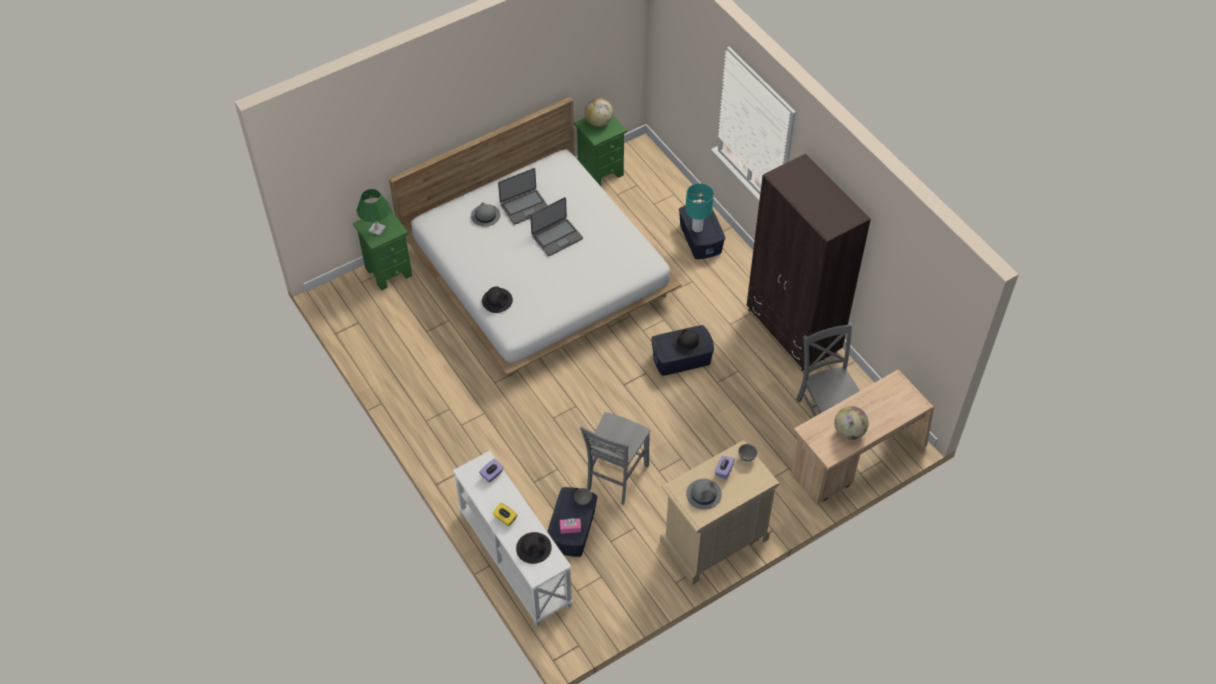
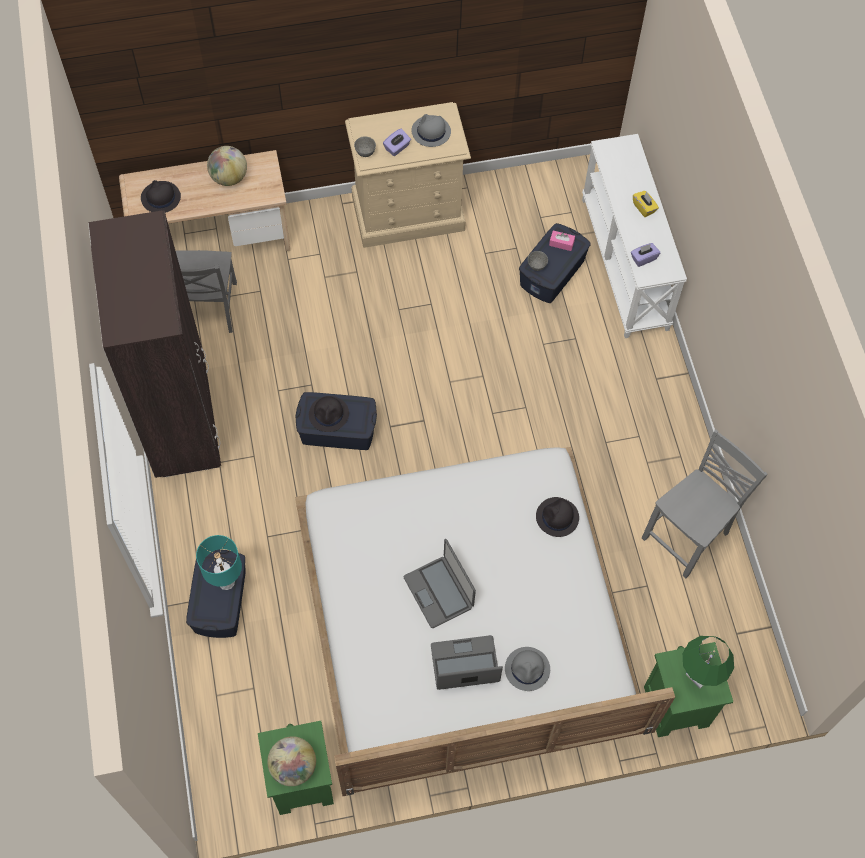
camera: 160 degrees left, 10 degrees up
black hat [516,532,552,564] -> black hat moved to [141,180,181,213]
laptop [530,197,583,256] -> laptop turned 105 degrees counterclockwise [404,539,476,628]
grey chair [580,412,650,505] -> grey chair moved to [642,429,768,578]

